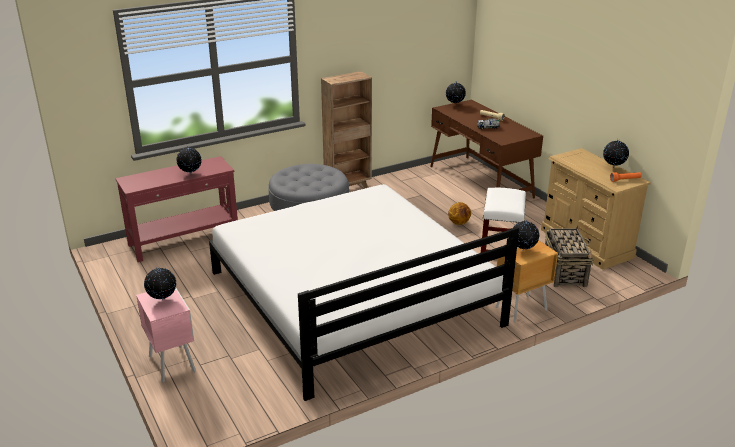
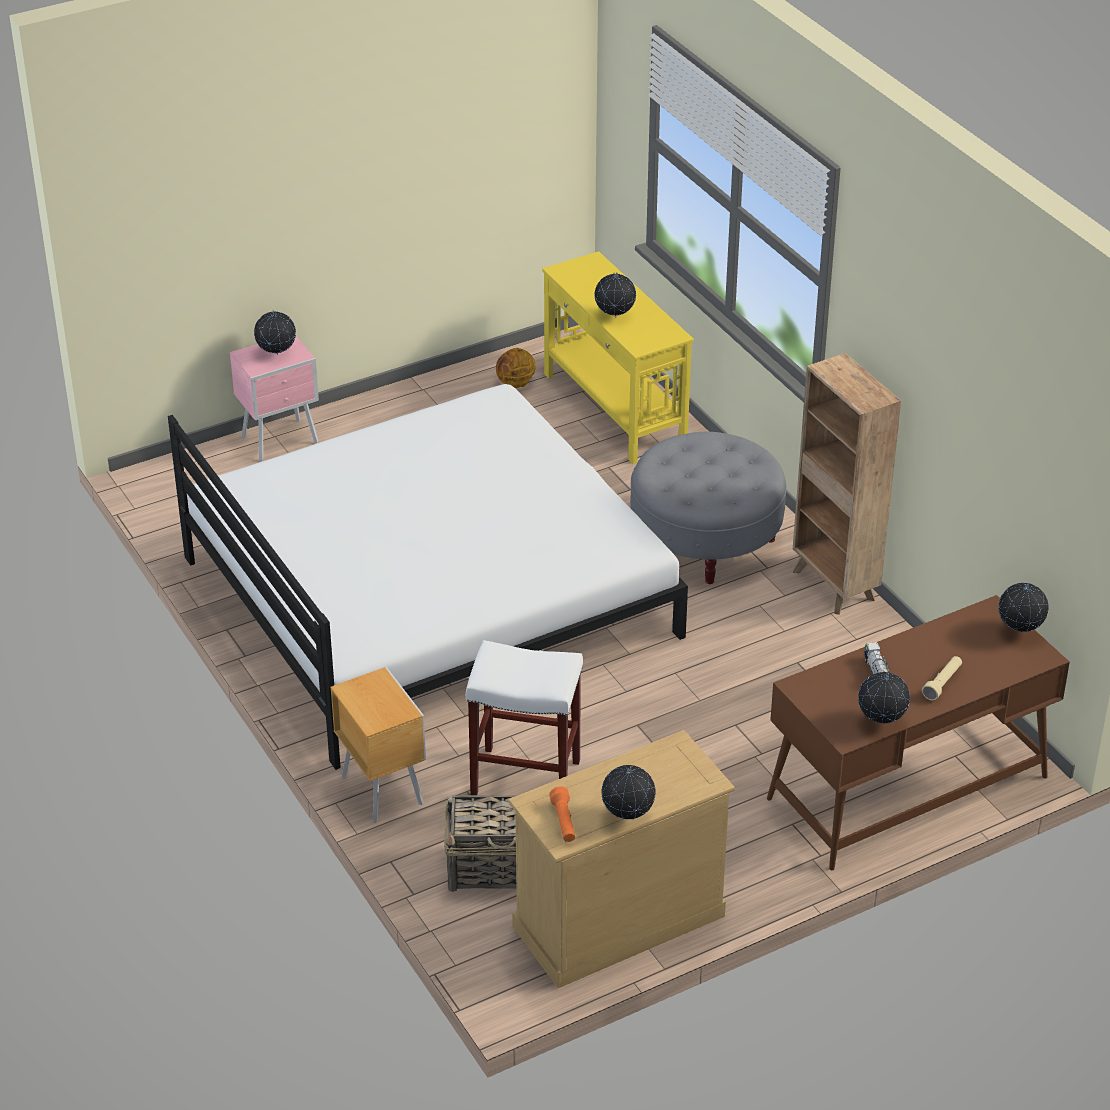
camera: 90 degrees right, 10 degrees up
red console table [115,156,238,262] -> yellow console table [542,251,694,464]
basketball [448,202,471,225] -> basketball moved to [496,348,536,388]
globe [513,219,539,250] -> globe moved to [858,672,910,723]

